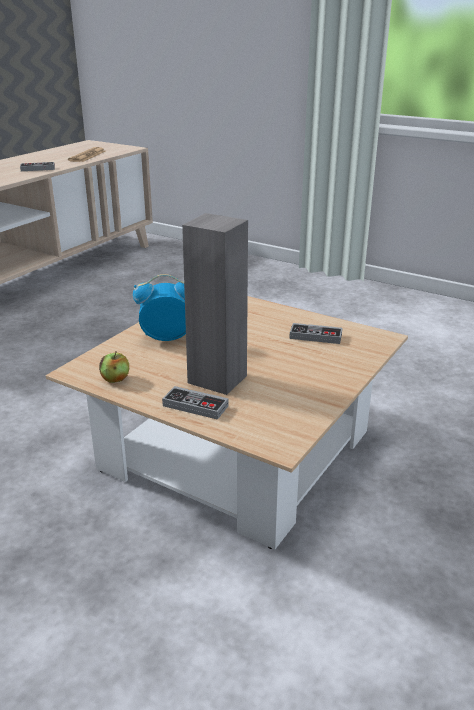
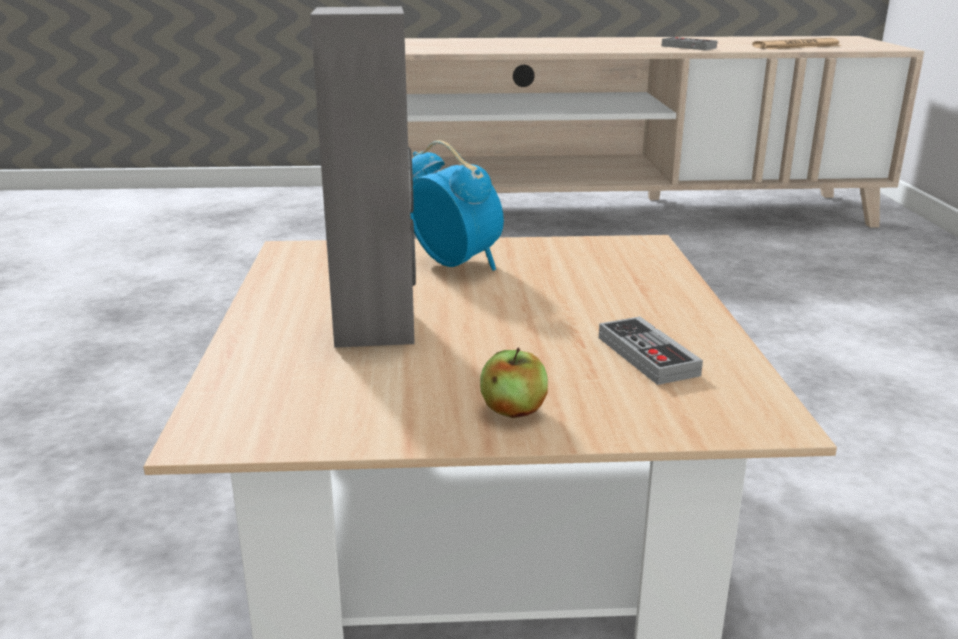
camera: 55 degrees right, 5 degrees down
apple [99,352,129,383] -> apple moved to [480,347,548,418]
game controller [162,386,228,420] -> none

